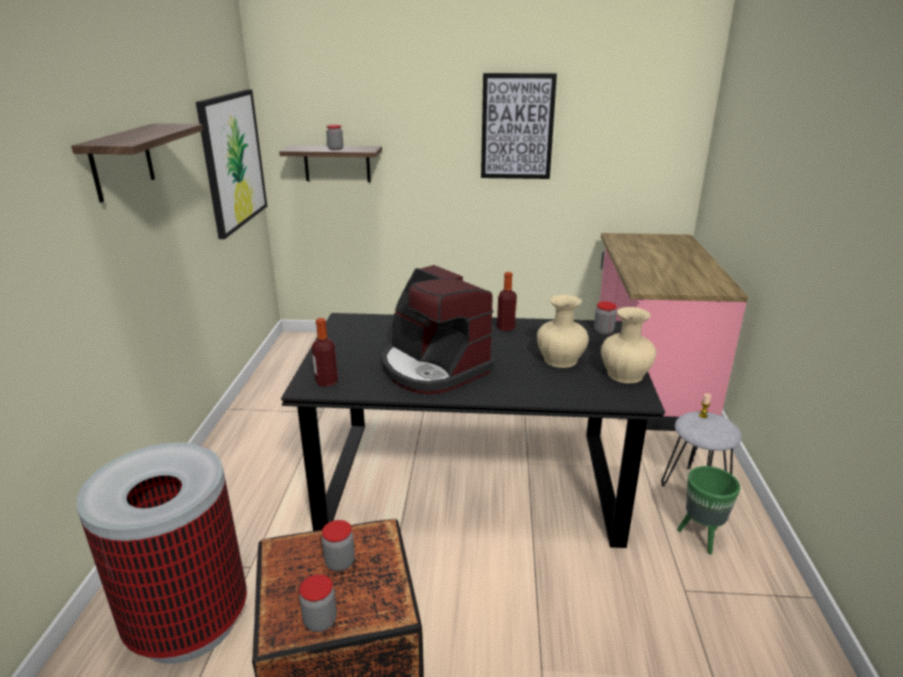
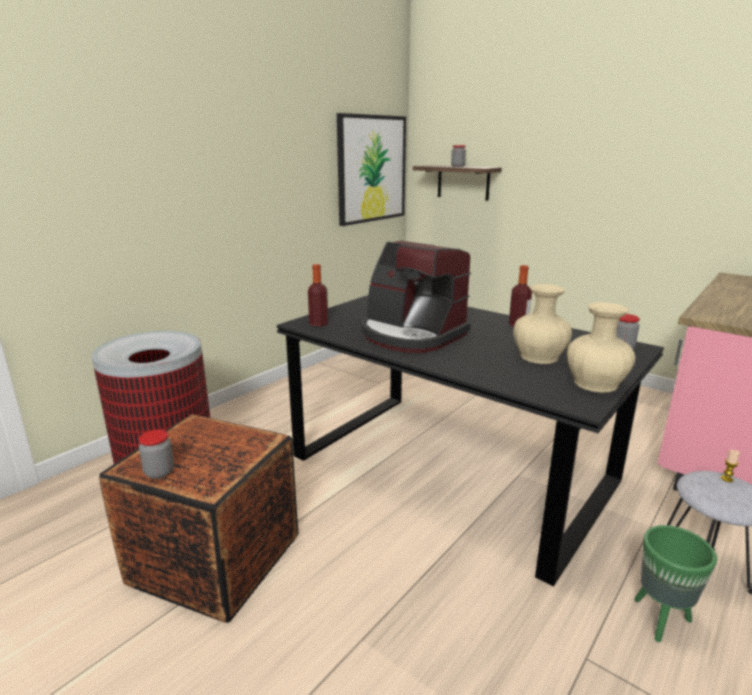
camera: 35 degrees right, 5 degrees down
shelf [71,123,203,203] -> none
jar [322,520,355,572] -> none
coffee machine [381,265,494,395] -> coffee machine turned 45 degrees counterclockwise [361,241,471,353]
picture [481,73,557,179] -> none

